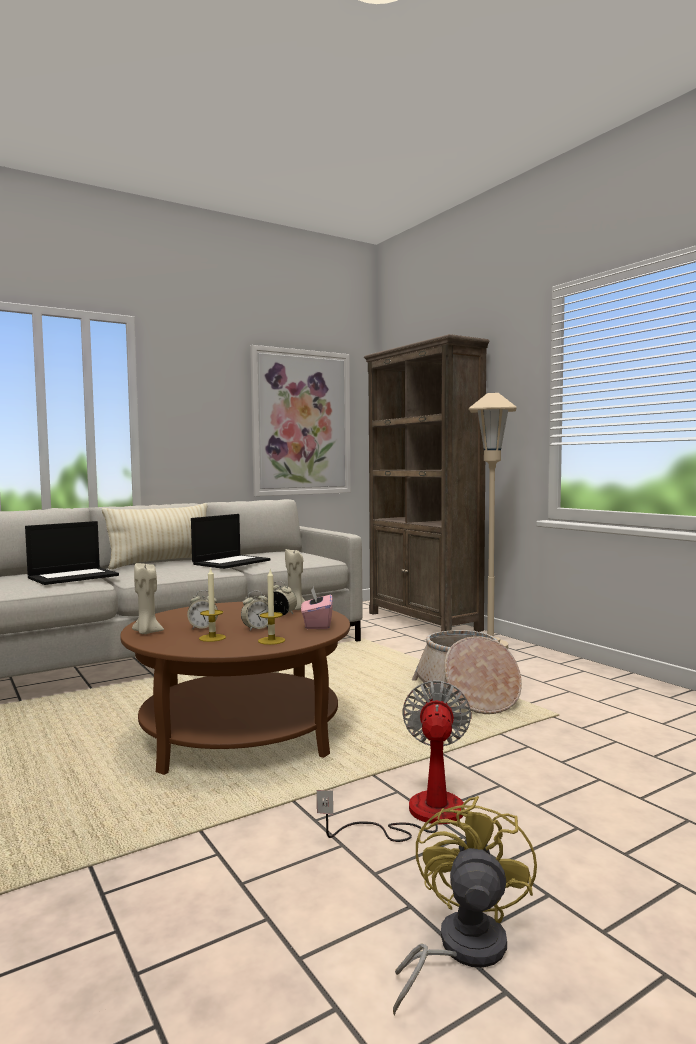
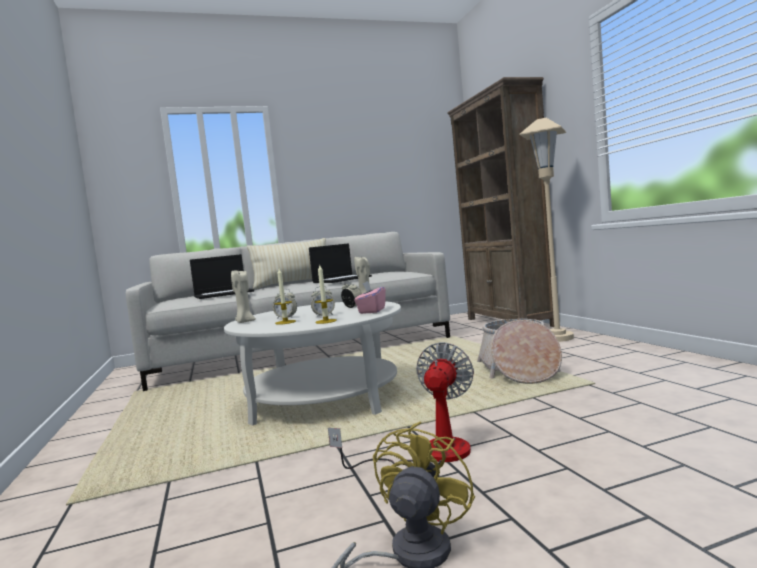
camera: 15 degrees right, 0 degrees up
brown coffee table [120,602,350,775] -> white coffee table [224,301,401,426]
picture [250,345,351,496] -> none

